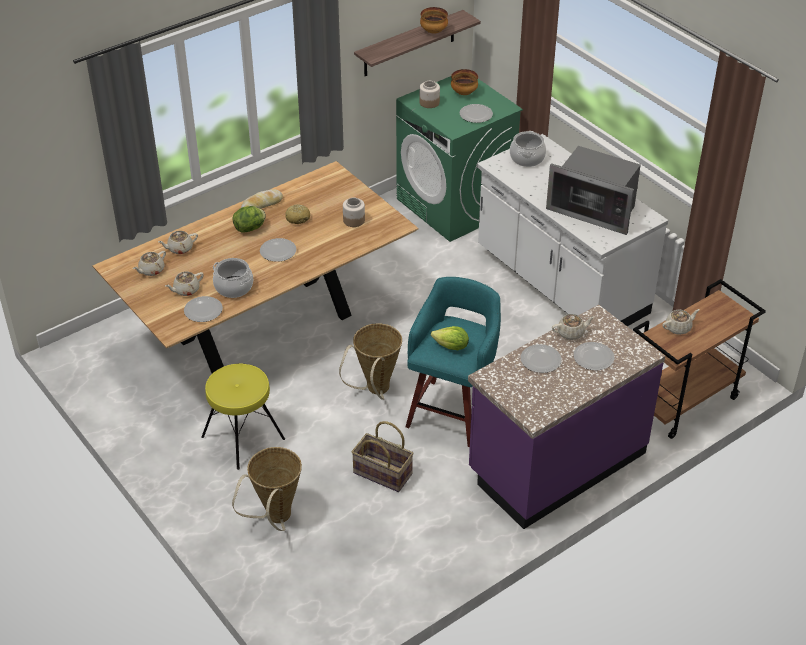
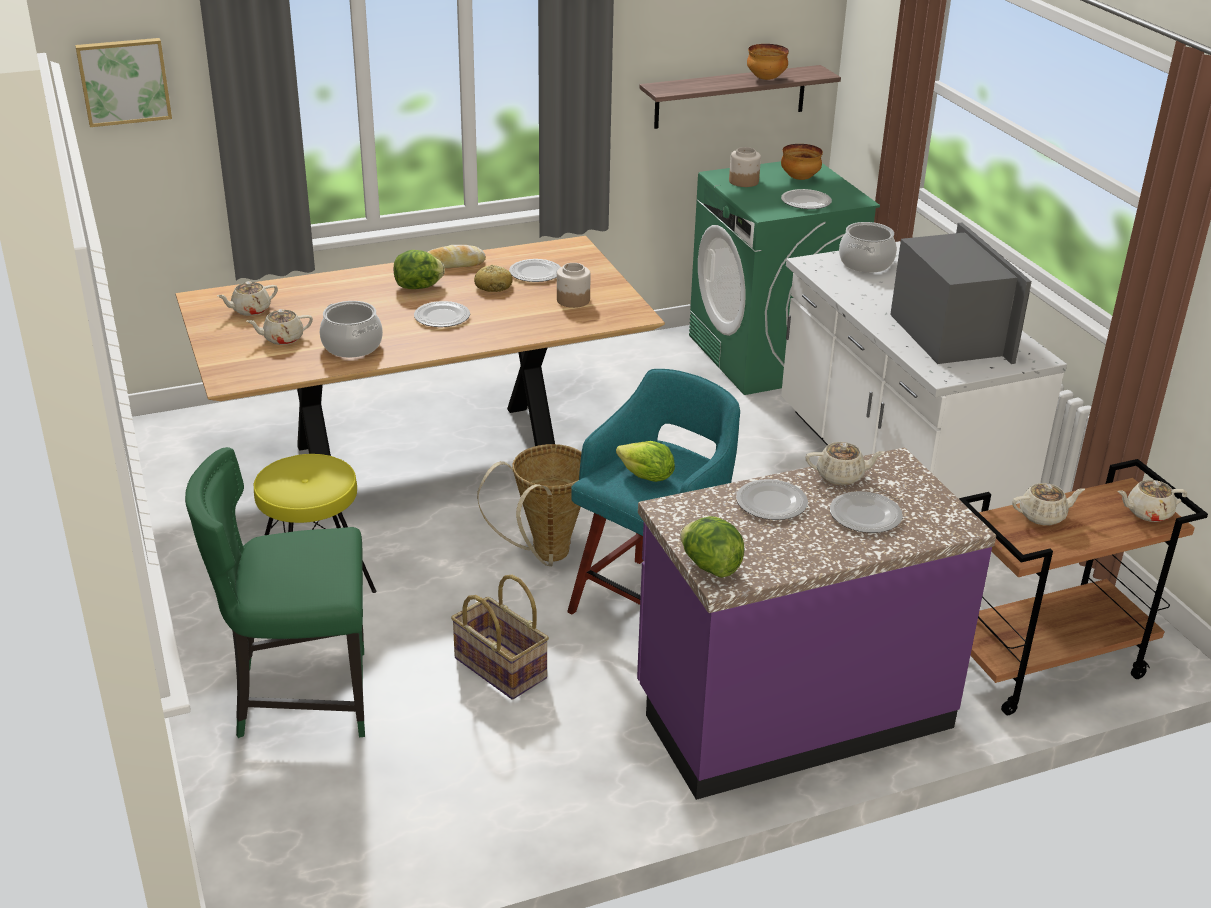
camera: 15 degrees right, 10 degrees down
beige teapot [158,231,198,254] -> beige teapot moved to [1117,480,1187,522]
plate [184,296,223,322] -> plate moved to [509,259,561,282]
basket [232,447,302,531] -> green chair [185,447,365,738]
microwave [546,146,641,235] -> microwave turned 150 degrees counterclockwise [890,223,1032,364]
none -> picture [75,38,172,127]
none -> lettuce [680,516,744,578]

